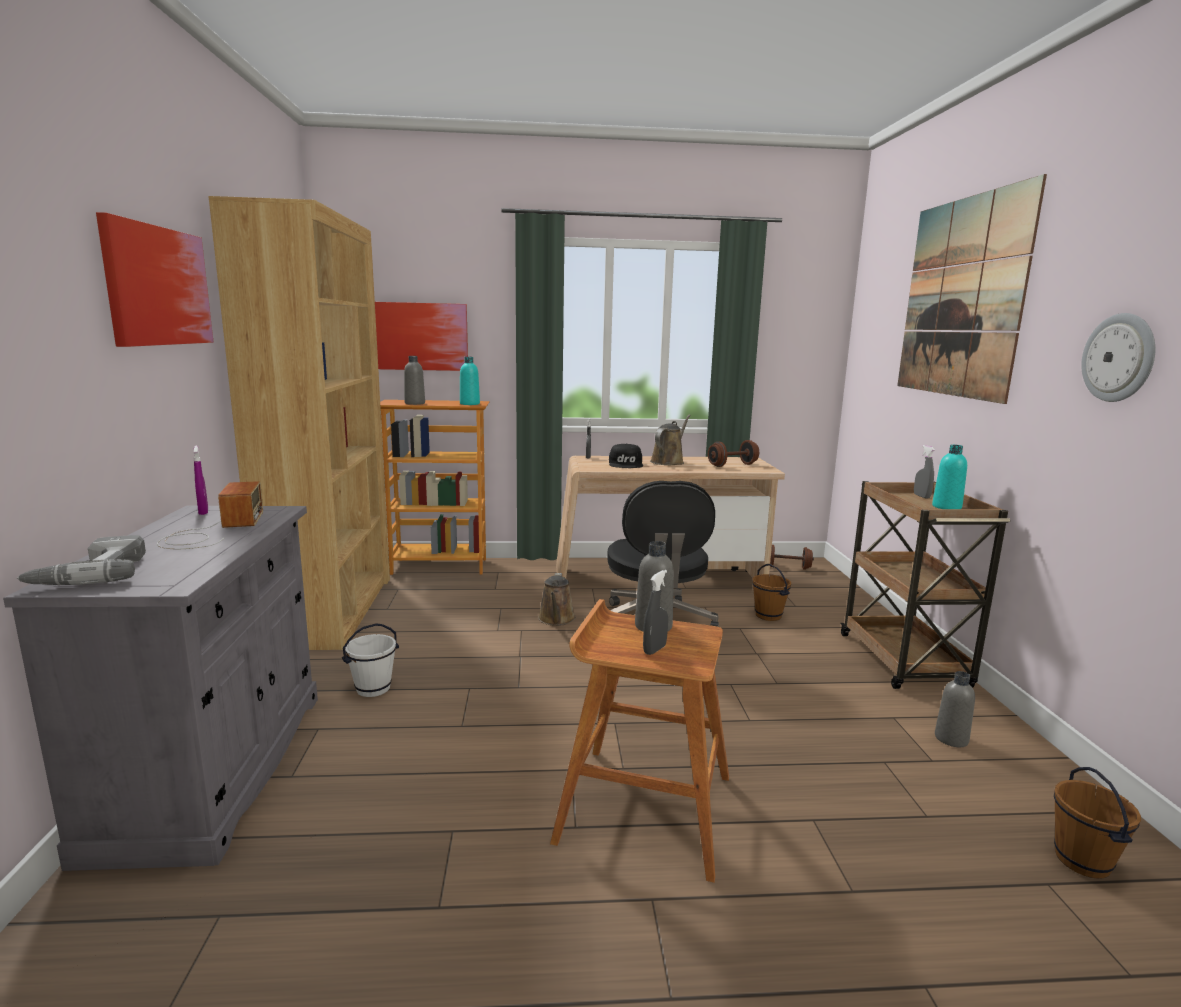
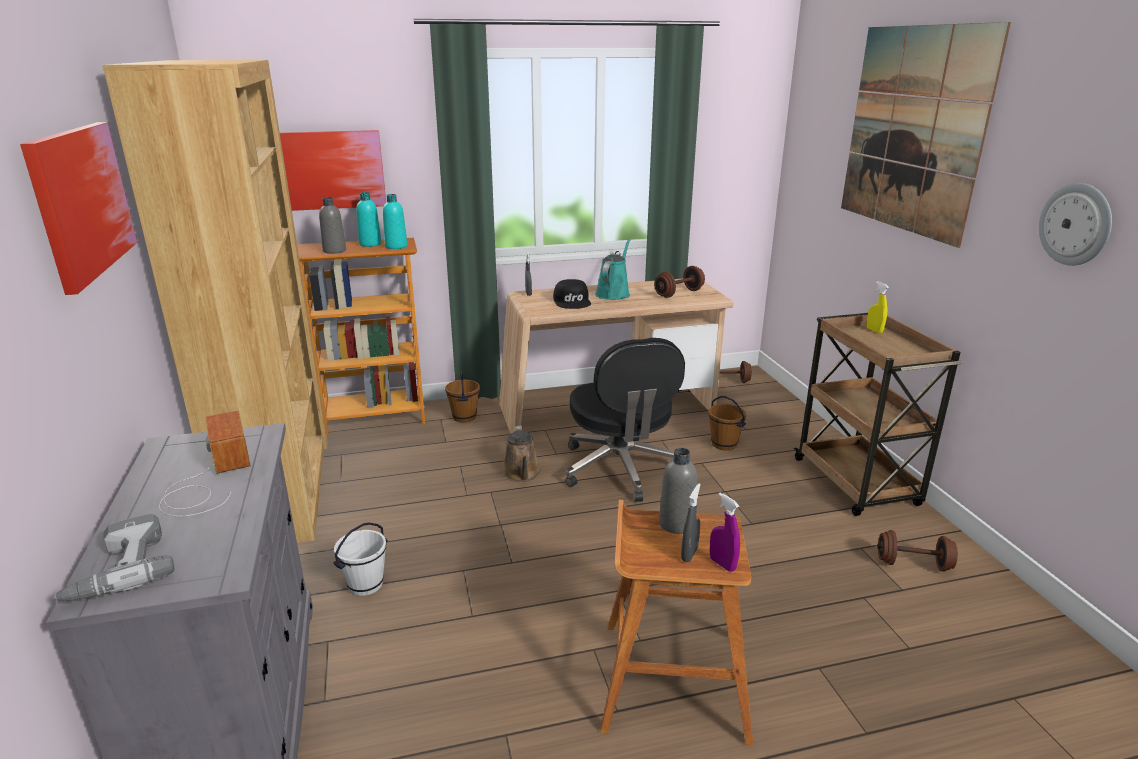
camera: 10 degrees left, 10 degrees up
purple spray bottle [193,446,208,515] -> purple spray bottle moved to [710,493,740,572]
brown watering can [650,415,691,465] -> turquoise watering can [595,239,630,300]
grey spray bottle [914,445,935,499] -> yellow spray bottle [866,281,889,333]
turquoise bottle [932,445,967,509] -> turquoise bottle moved to [356,192,382,247]
grey bottle [935,671,975,747] -> brown dumbbell [877,530,958,572]
brown bucket [1054,767,1141,879] -> brown bucket moved to [445,371,480,422]

